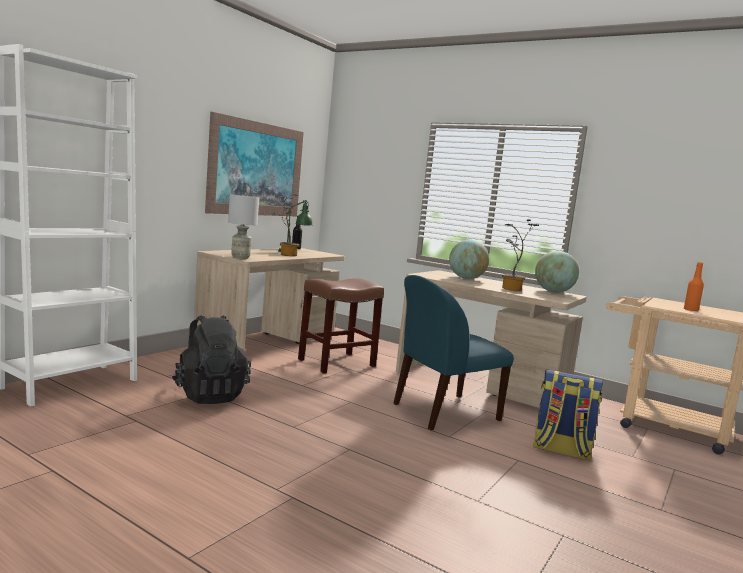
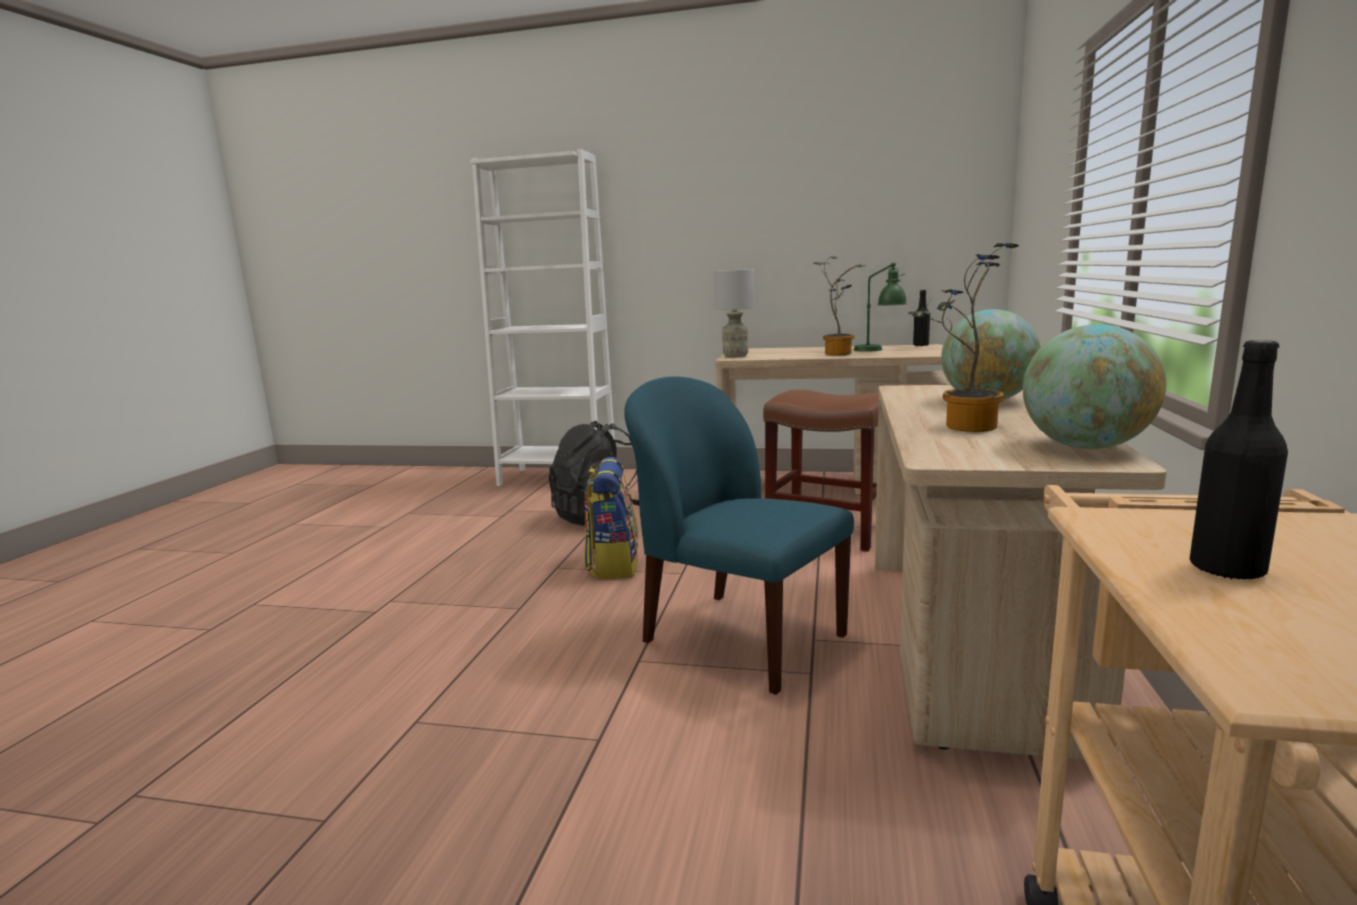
camera: 70 degrees right, 5 degrees up
picture [205,112,304,216] -> none
backpack [533,370,603,461] -> backpack moved to [584,457,638,579]
orange bottle [684,262,704,312] -> black bottle [1190,340,1288,580]

